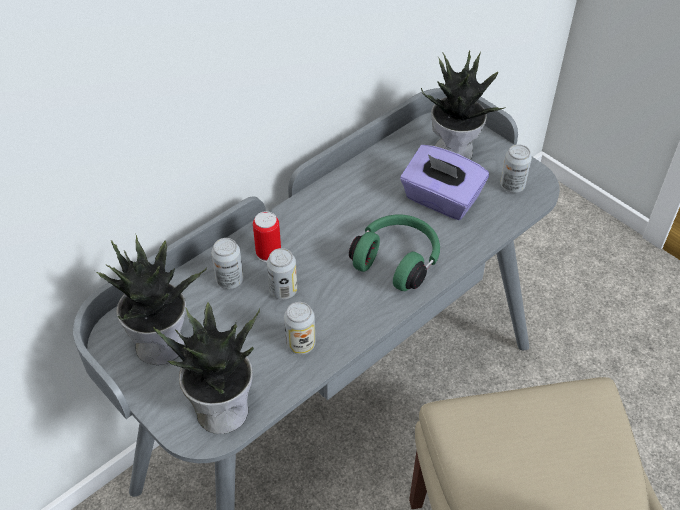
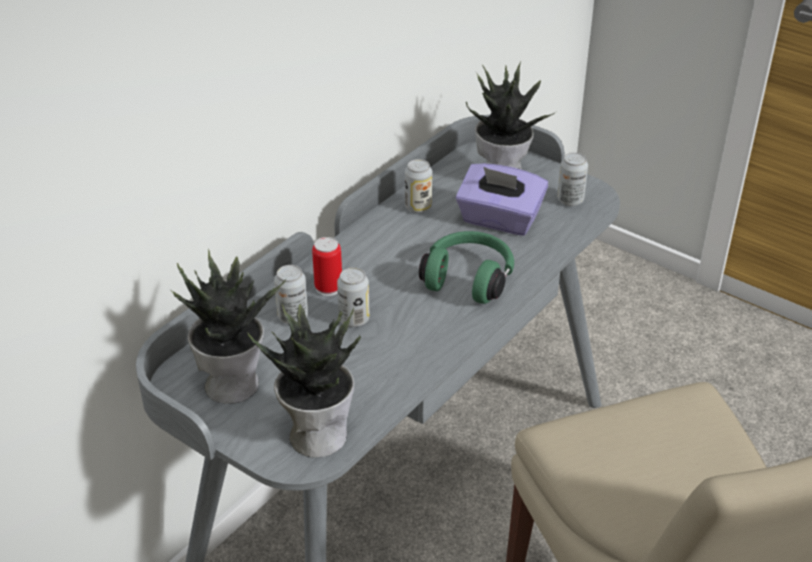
camera: 10 degrees left, 10 degrees down
can [284,302,315,355] -> can moved to [405,159,432,213]

